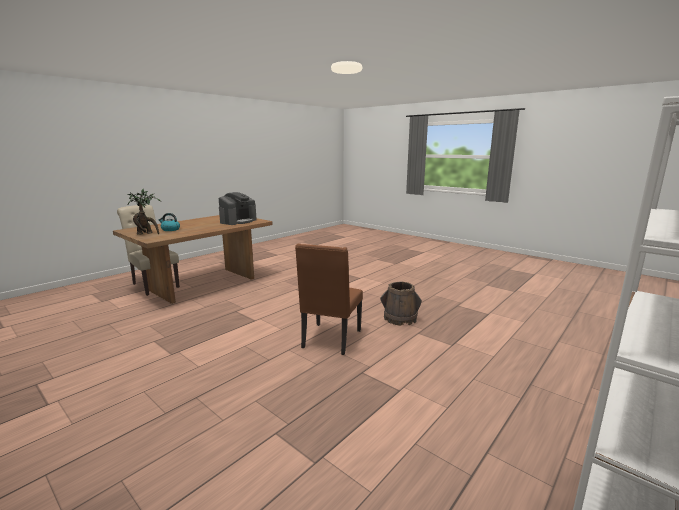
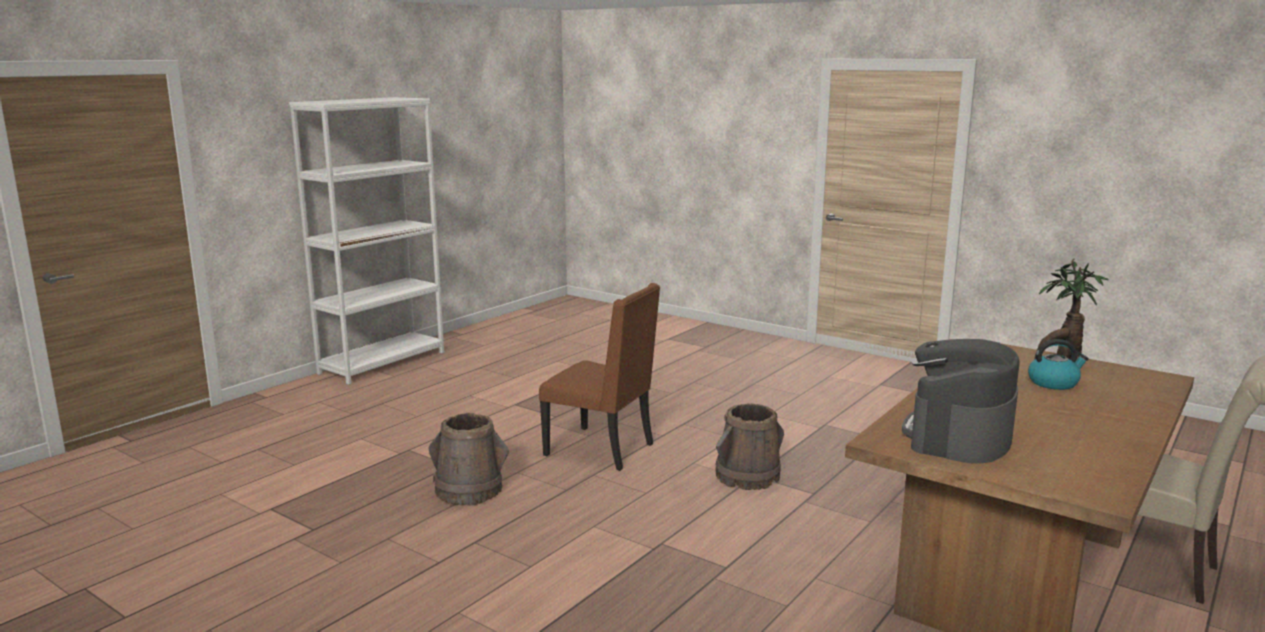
camera: 175 degrees right, 0 degrees up
brown chair [295,244,363,355] -> brown chair turned 105 degrees clockwise [539,283,660,471]
none -> brown bucket [715,403,784,490]

